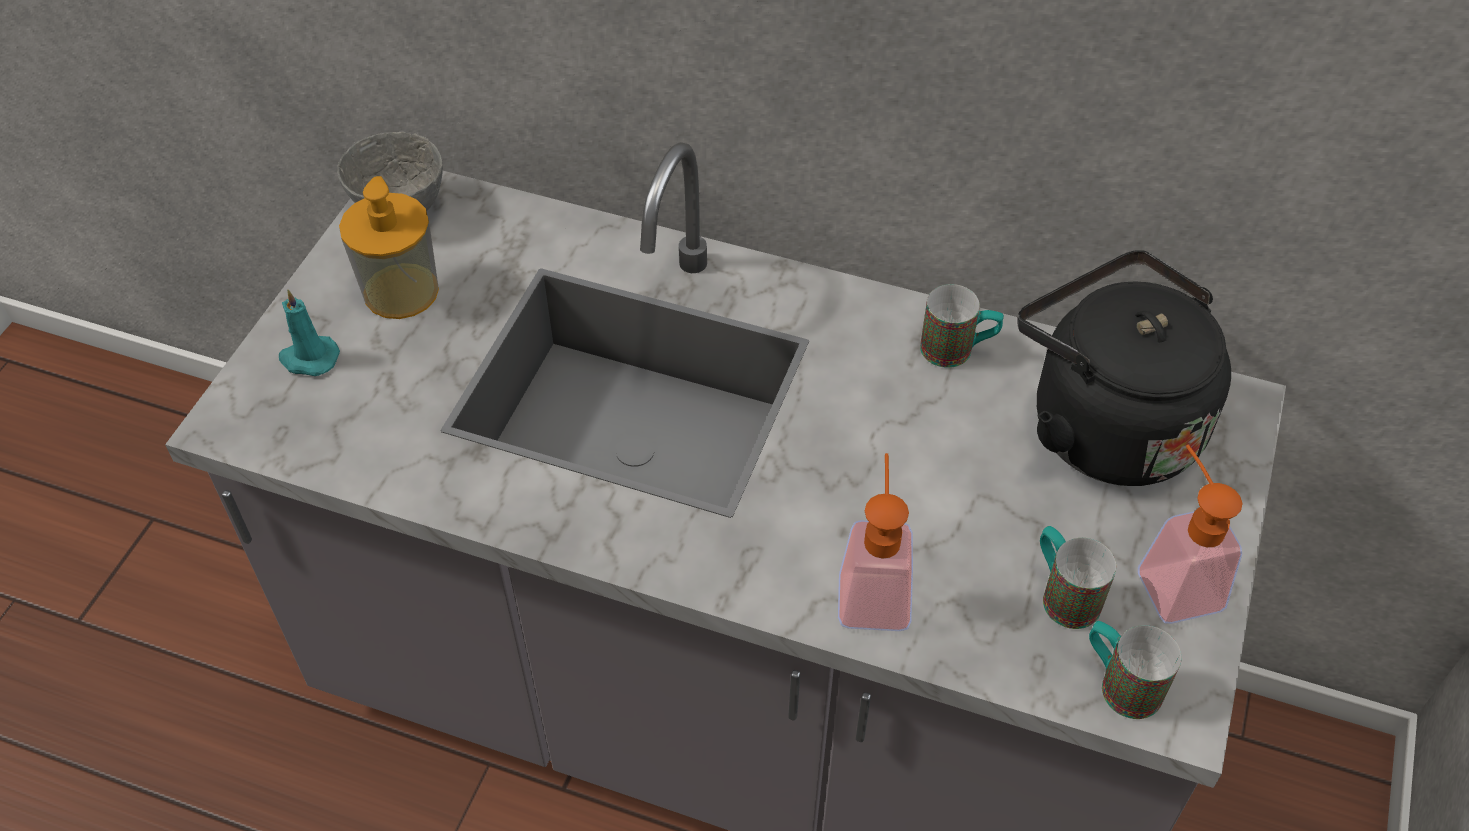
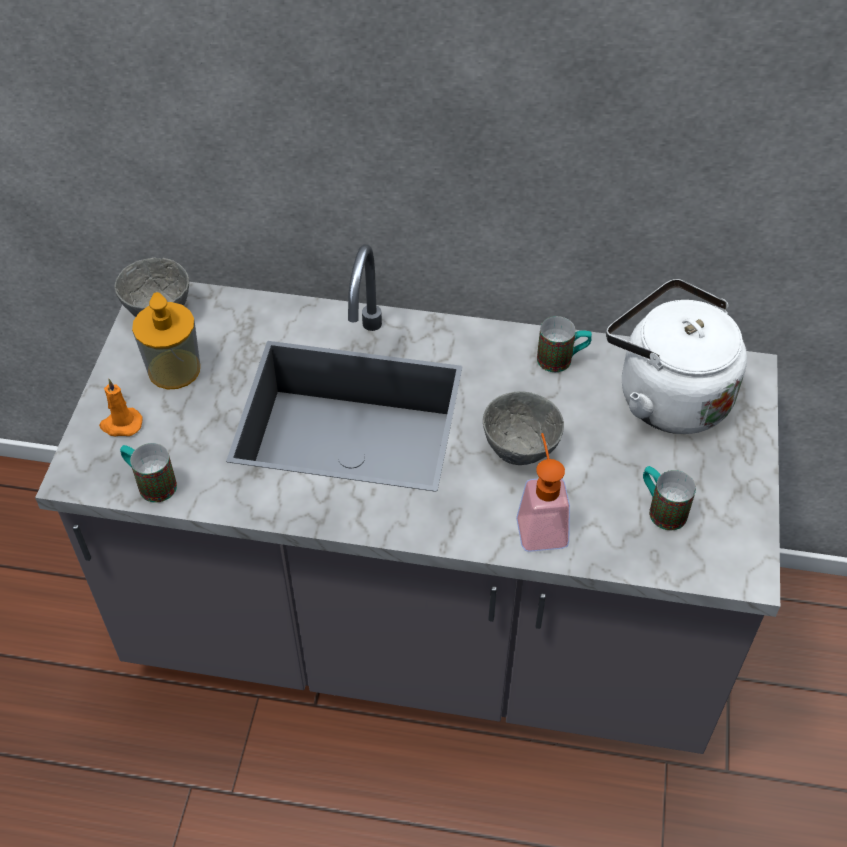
camera: 10 degrees left, 0 degrees up
turquoise candle [279,290,340,376] -> orange candle [99,379,143,437]
black kettle [1017,250,1231,486] -> white kettle [606,279,747,434]
mug [1089,621,1181,719] -> mug moved to [120,443,177,503]
soap dispenser [1138,444,1242,624] -> none
none -> grey bowl [483,391,564,465]

